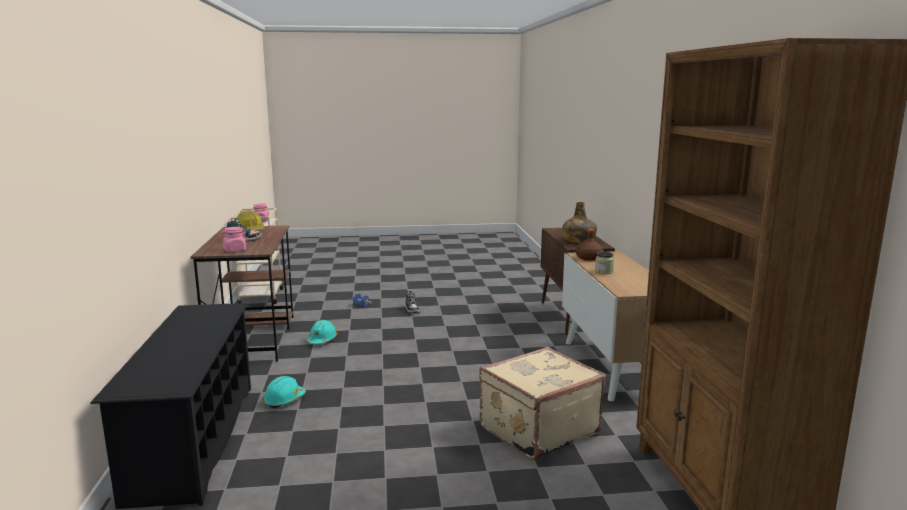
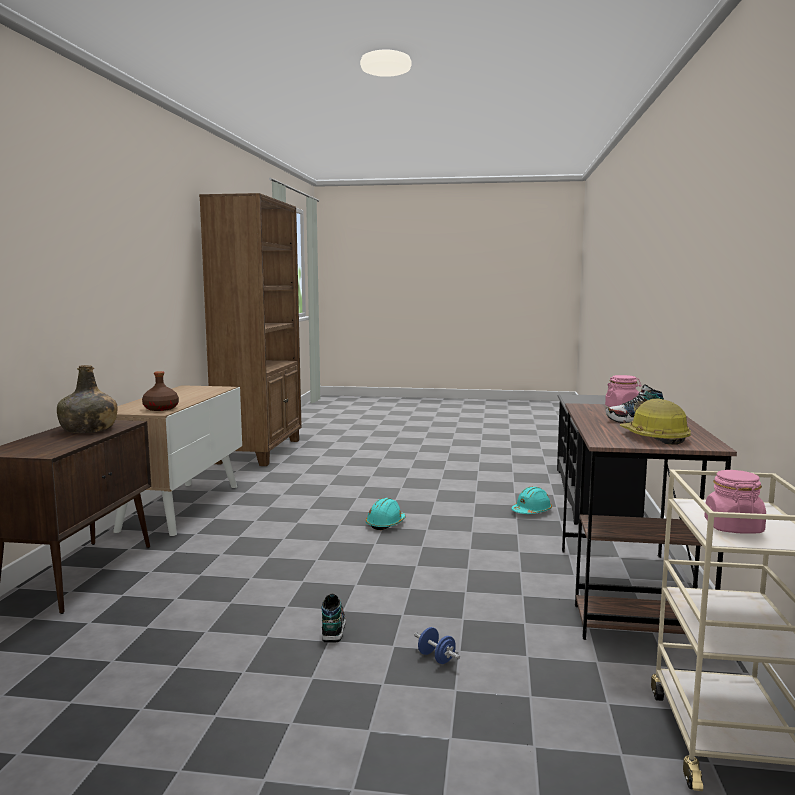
camera: 165 degrees left, 5 degrees down
turquoise hard hat [307,320,337,344] -> turquoise hard hat moved to [366,498,406,530]
beige suitcase [479,347,606,460] -> none
jar [595,252,614,274] -> none

